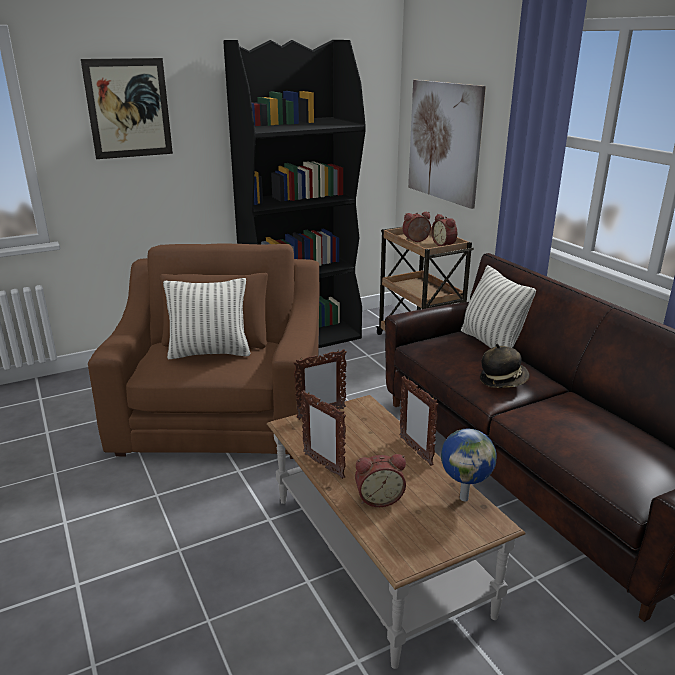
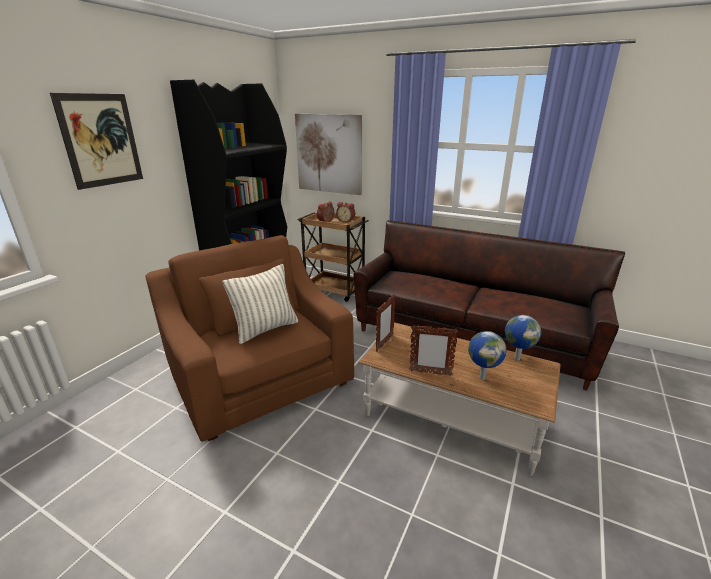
camera: 35 degrees left, 0 degrees up
alarm clock [355,454,406,507] -> globe [468,331,507,380]
picture frame [399,376,439,466] -> none
pillow [461,265,536,348] -> none
hat [480,344,530,388] -> none

